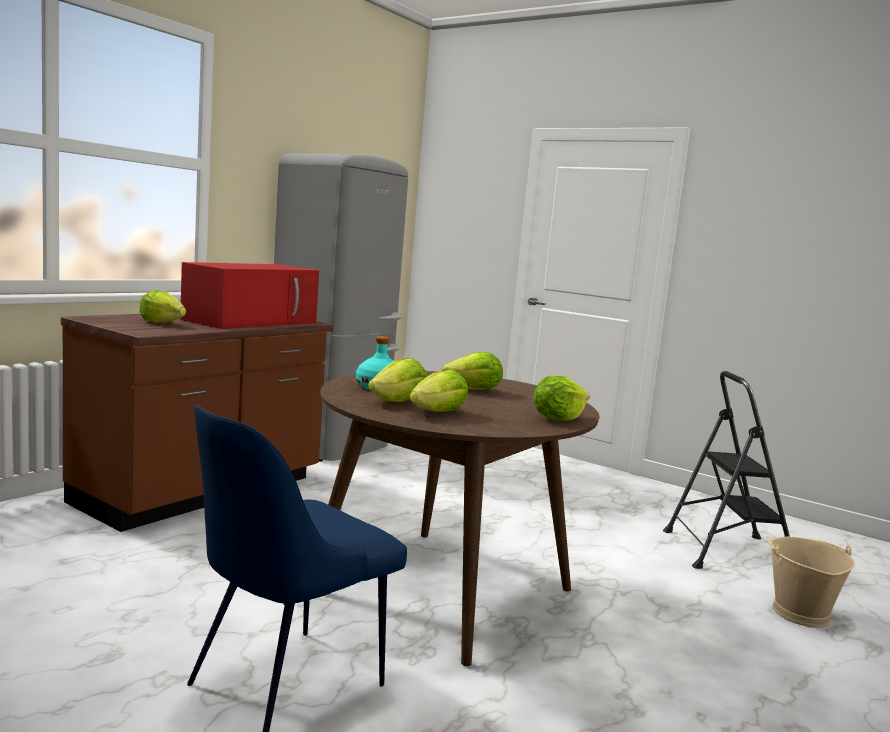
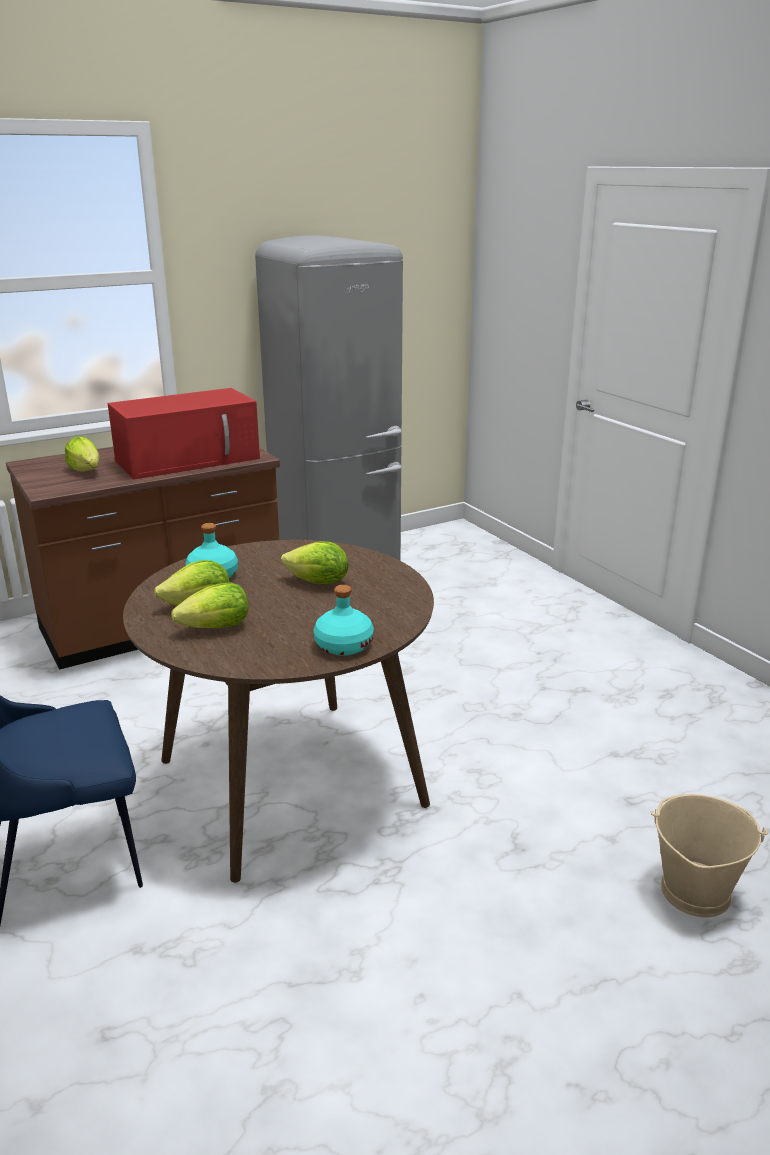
camera: 25 degrees right, 15 degrees up
lettuce [533,375,590,421] -> turquoise bottle [314,585,374,656]
black step ladder [663,371,790,569] -> none

